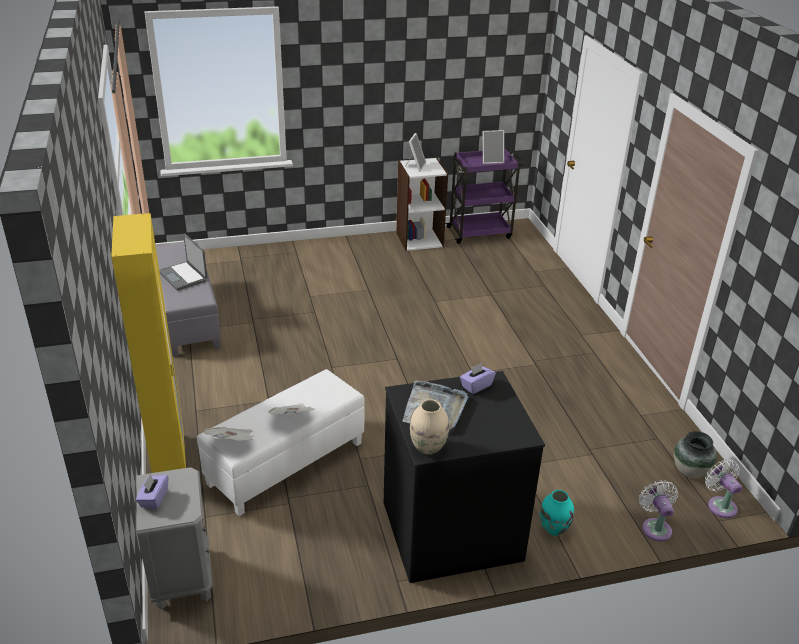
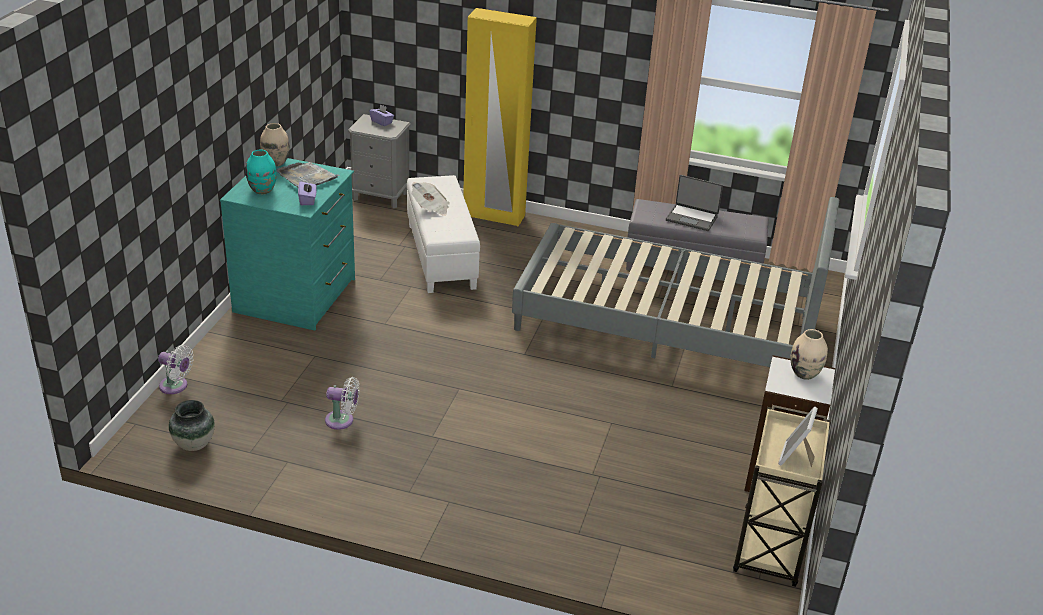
camera: 120 degrees right, 0 degrees up
laptop [159,234,207,291] -> laptop turned 150 degrees counterclockwise [666,175,723,231]
newspaper [204,427,254,441] -> none
black dresser [384,371,545,583] -> turquoise dresser [220,158,355,331]
picture frame [405,133,426,172] -> beige vase [790,329,828,380]
purple cart [445,149,524,244] -> beige cart [733,405,831,587]
turquoise vase [540,490,574,536] -> turquoise vase moved to [246,149,277,194]
white fan [705,459,742,518] -> white fan moved to [325,377,360,430]
none -> grey bed [512,197,839,367]

